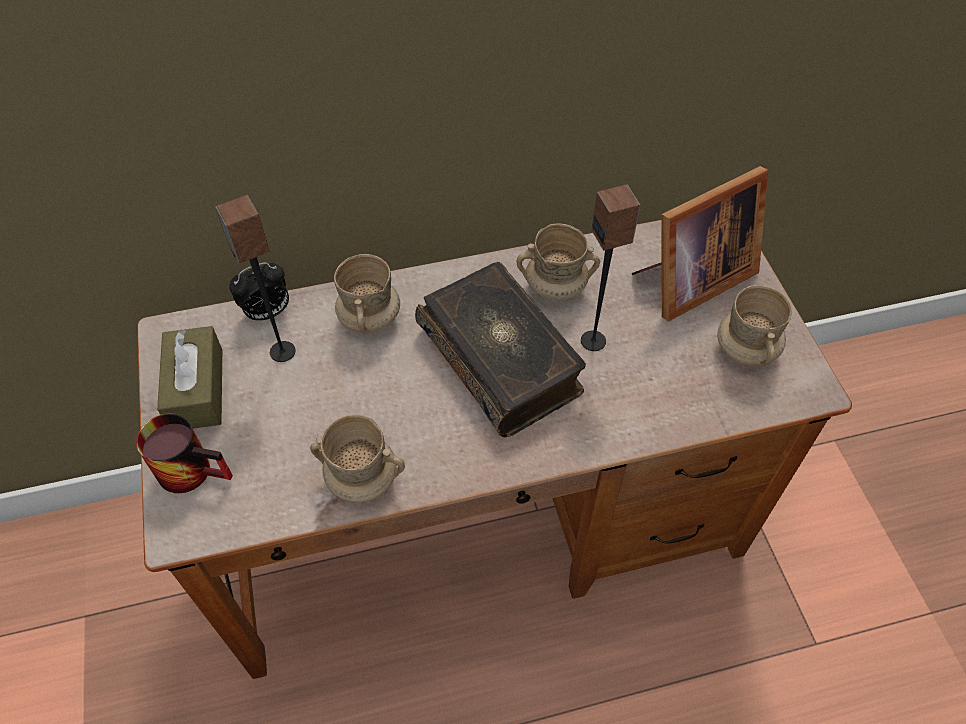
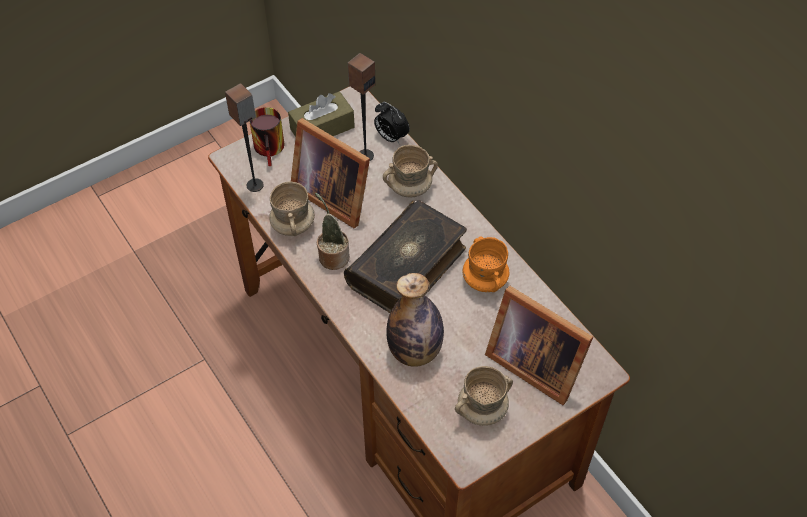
camera: 70 degrees right, 0 degrees up
beige mug [517,223,600,300] -> orange mug [463,236,509,292]
speaker [581,185,640,351] -> speaker moved to [225,83,264,192]
none -> picture frame [291,118,370,228]
none -> potted plant [315,193,350,270]
none -> bottle [386,273,444,367]

